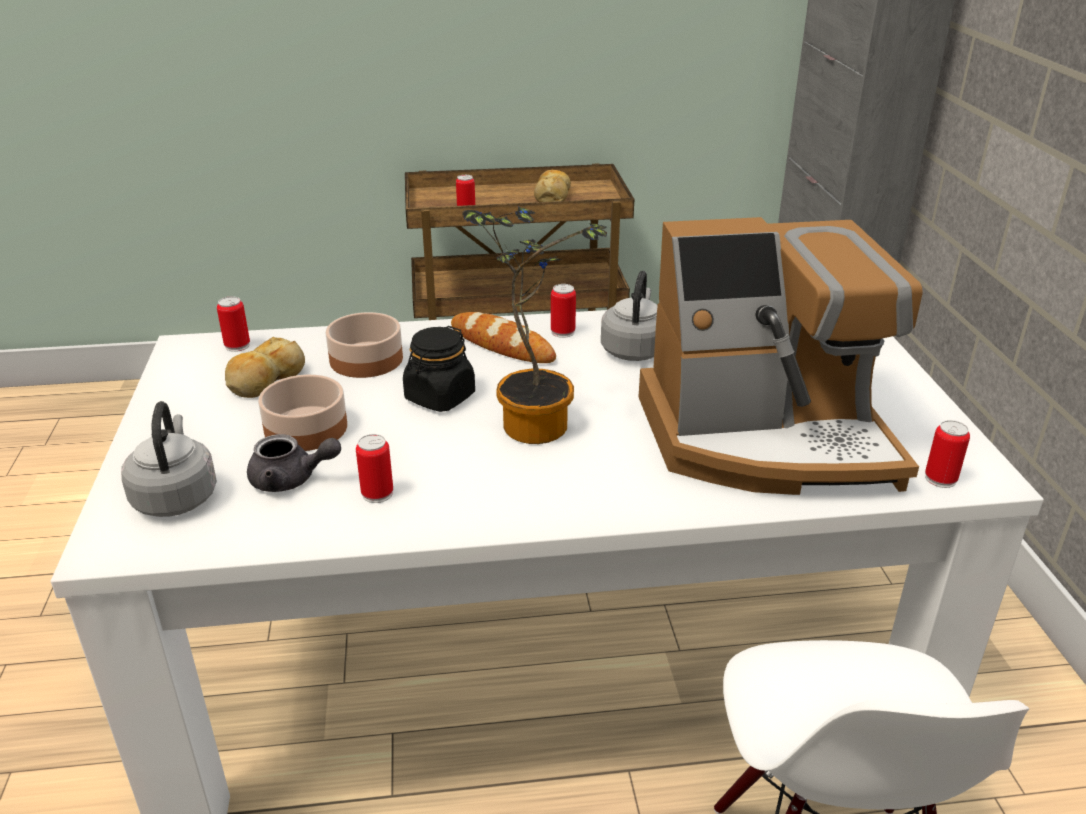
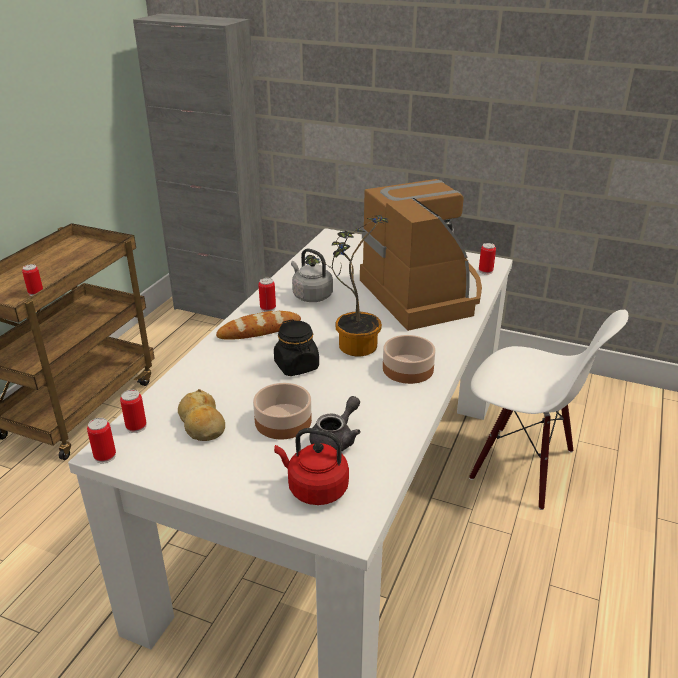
camera: 60 degrees left, 0 degrees up
grey kettle [121,401,217,517] -> red kettle [274,428,349,505]
bowl [326,312,403,378] -> bowl moved to [383,335,436,384]
can [356,434,393,503] -> can moved to [87,418,116,463]
bread [534,170,571,202] -> none
coffee machine [639,217,923,495] -> coffee machine turned 45 degrees counterclockwise [360,179,482,331]

